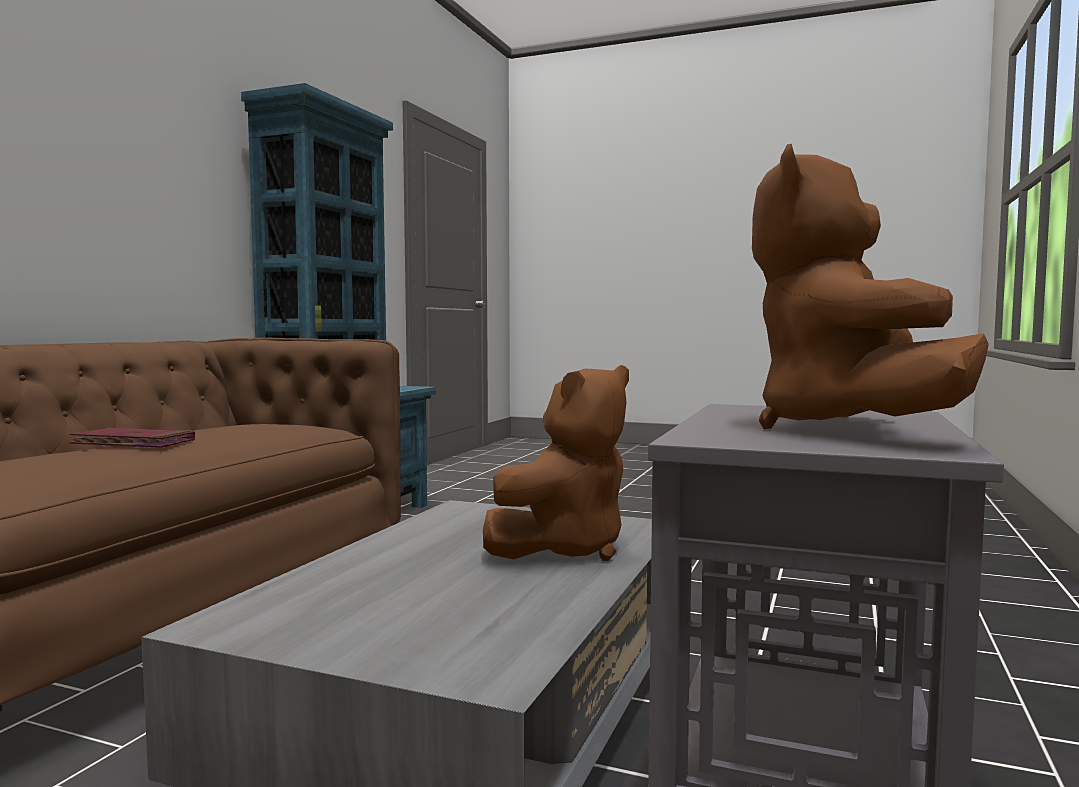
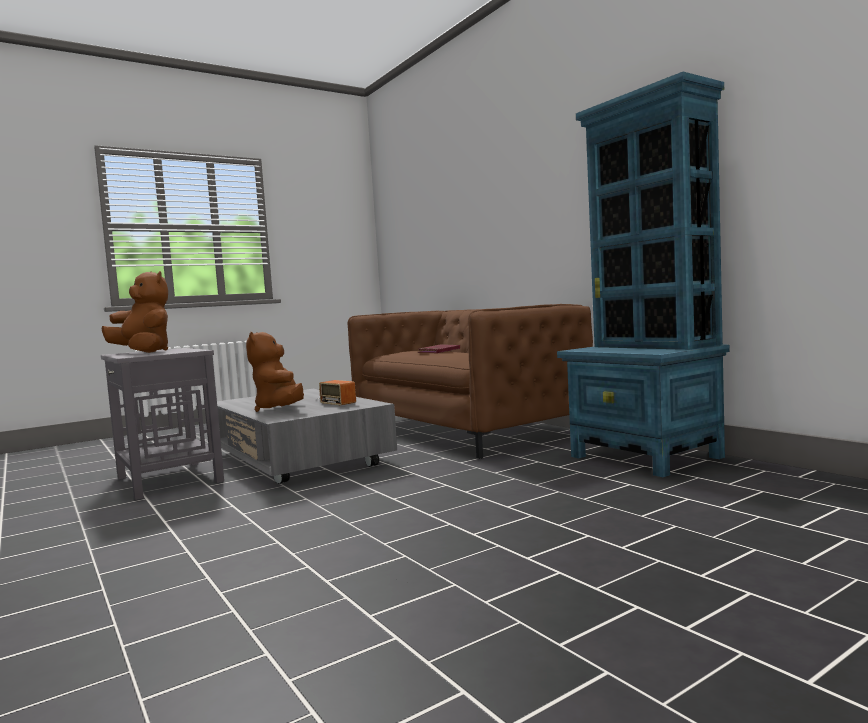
camera: 125 degrees right, 0 degrees up
none -> radio [318,380,356,406]

